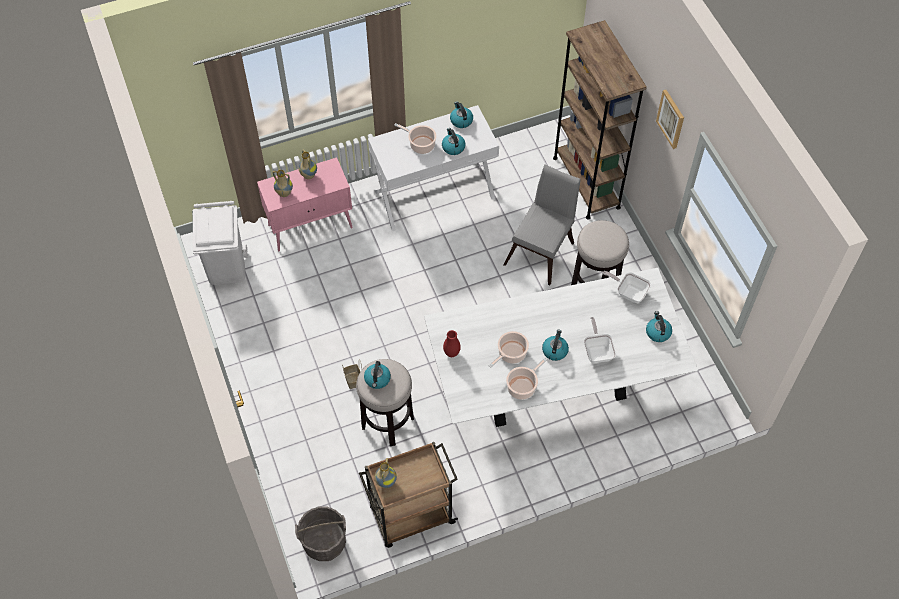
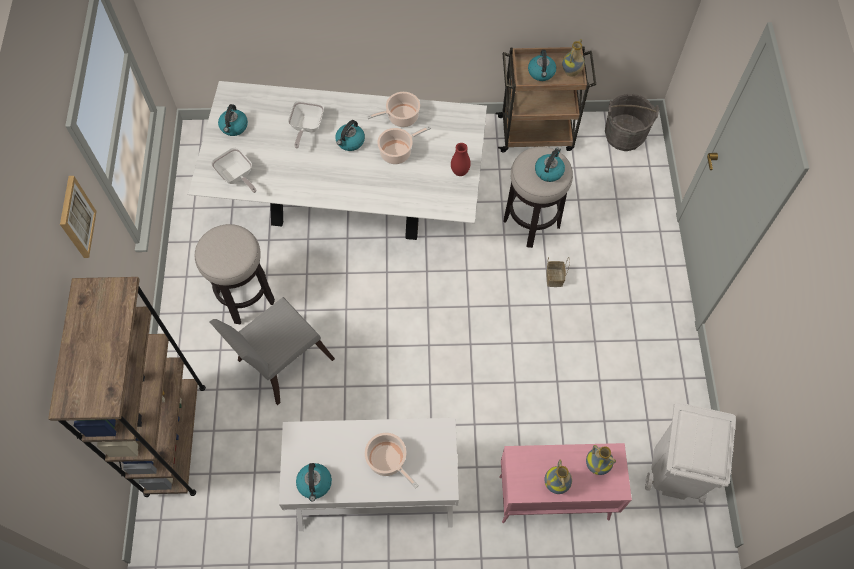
camera: 160 degrees left, 5 degrees up
kettle [442,128,465,155] -> kettle moved to [528,50,556,81]

